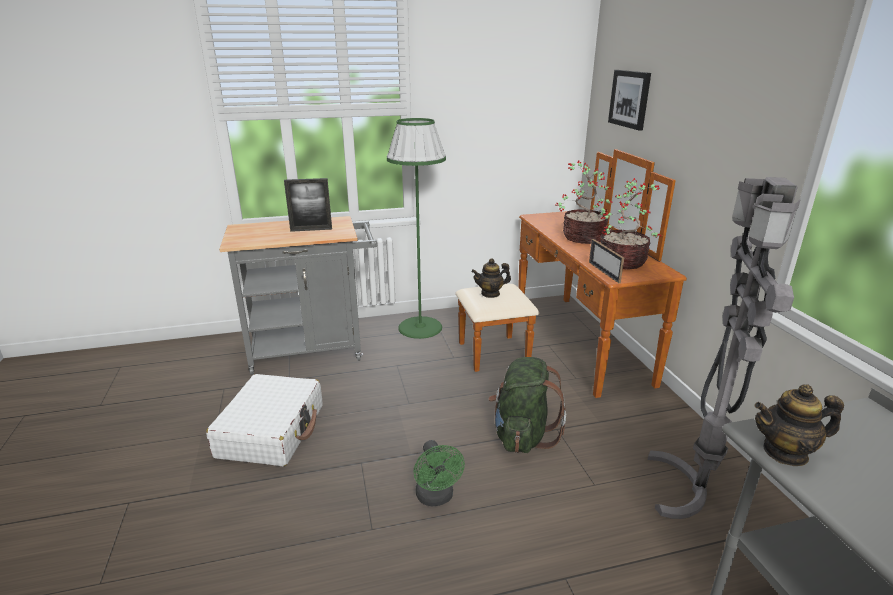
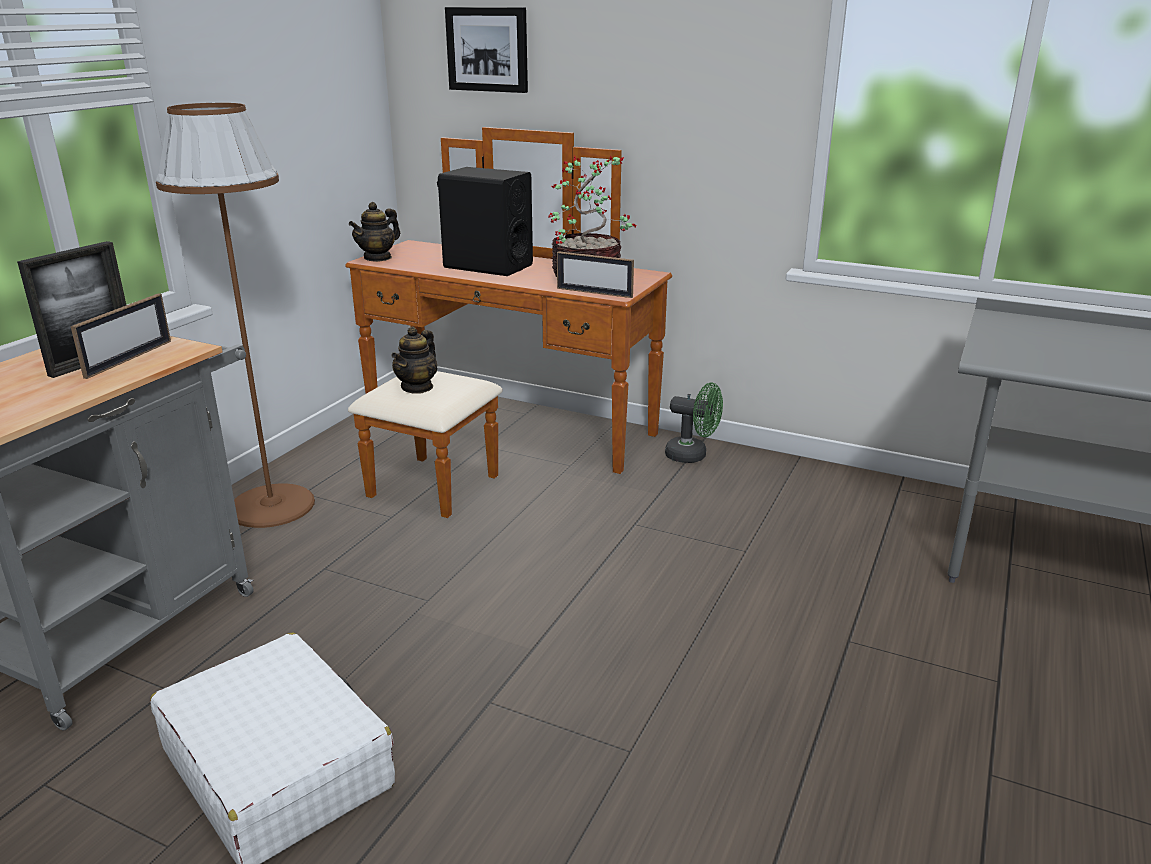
camera: 50 degrees left, 0 degrees up
green floor lamp [387,118,446,339] -> brown floor lamp [156,103,315,528]
green fan [414,440,465,507] -> green fan moved to [665,383,723,463]
green backpack [488,357,566,453] -> none
potted plant [555,160,613,244] -> black speaker [437,167,533,276]
grey floor lamp [647,177,800,519] -> none
teapot [755,384,844,466] -> teapot moved to [349,202,400,262]
none -> picture frame [71,294,171,379]

